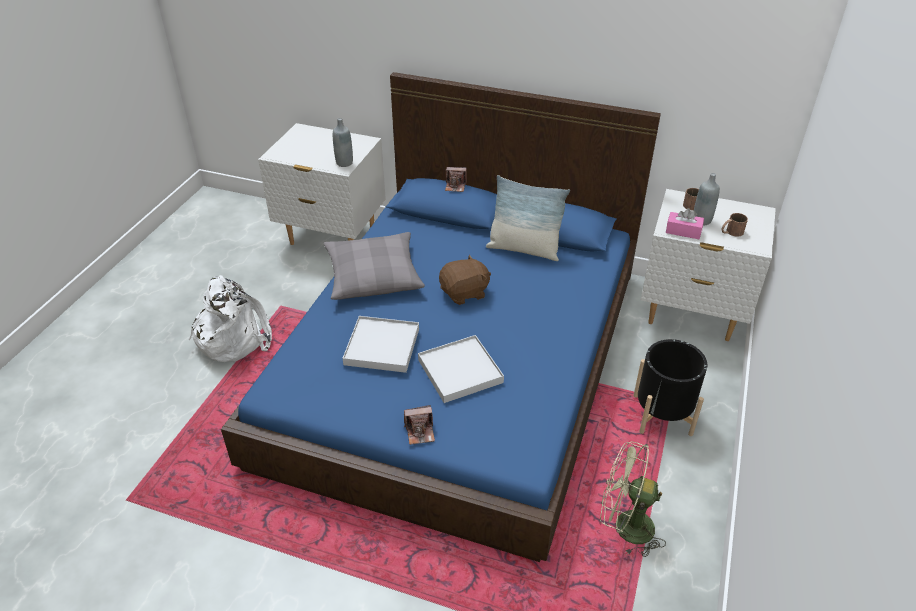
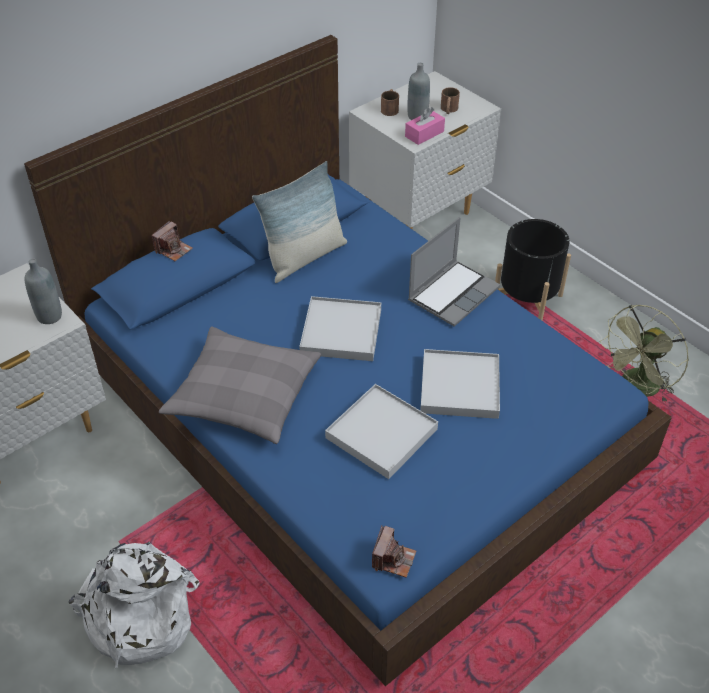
camera: 60 degrees left, 5 degrees up
camera [404,405,435,445] -> camera moved to [372,526,416,578]
brown plush toy [439,254,491,305] -> white tray [299,296,381,361]
none -> laptop [408,217,500,327]

